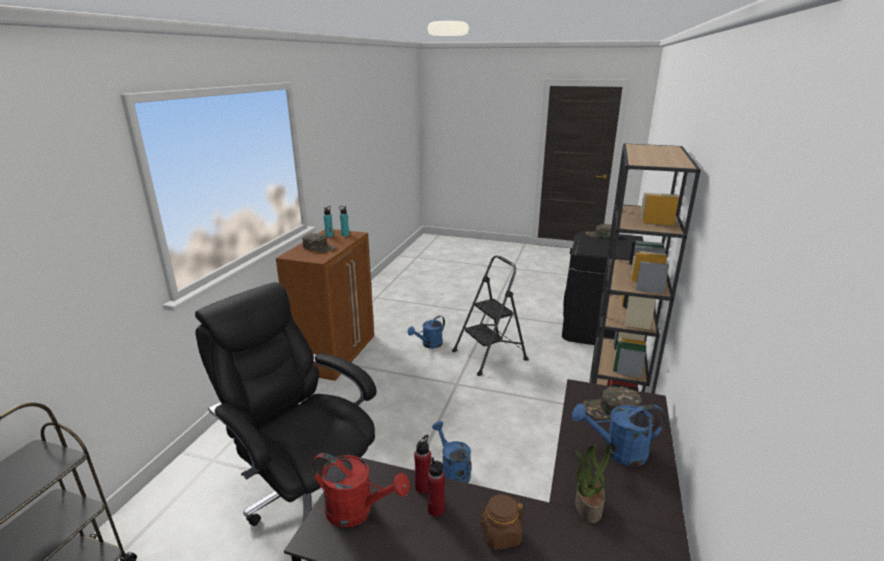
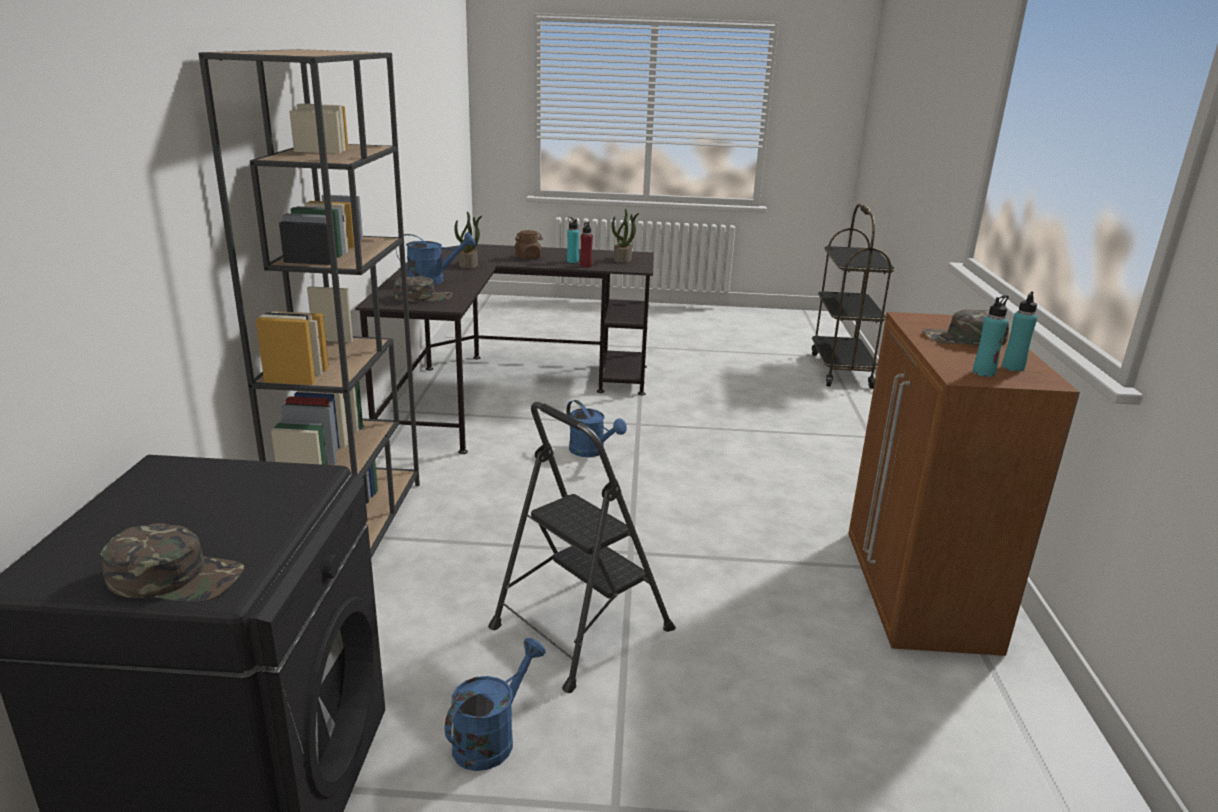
camera: 165 degrees right, 0 degrees up
black office chair [195,282,377,526] -> none
red watering can [311,453,410,527] -> potted plant [612,208,639,263]
blue watering can [408,316,445,349] -> blue watering can moved to [445,638,546,771]
red bottle [427,457,445,517] -> turquoise bottle [567,217,579,263]

